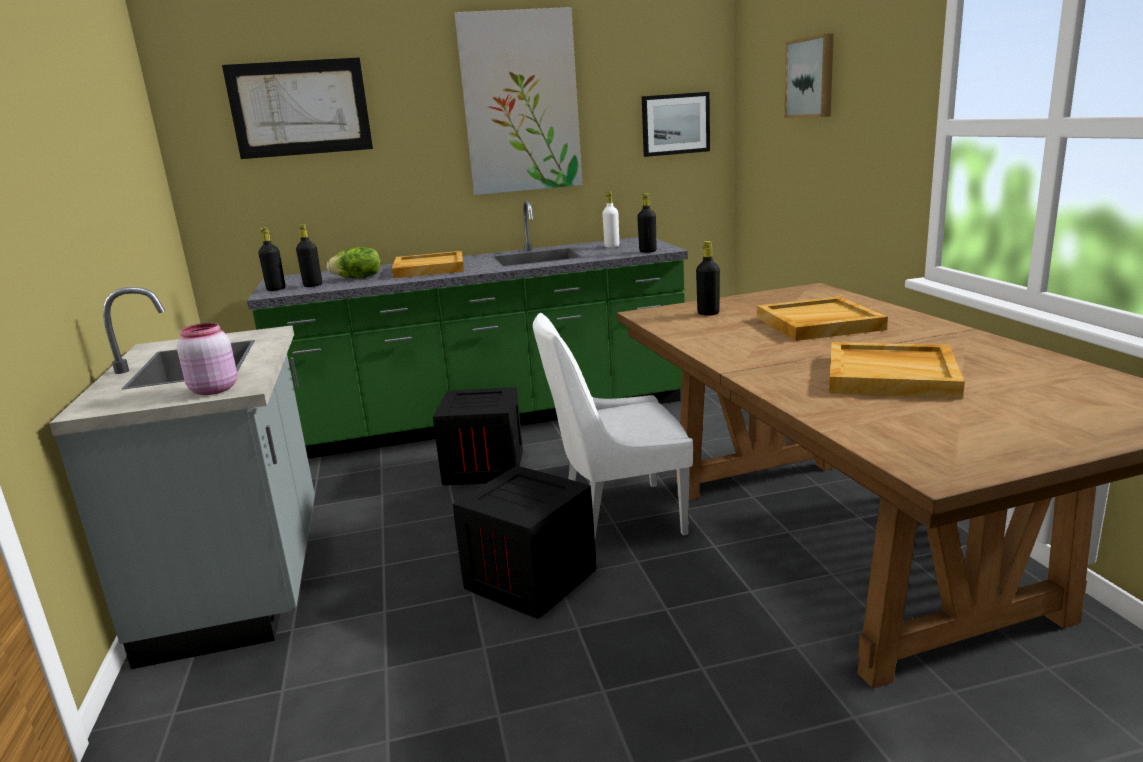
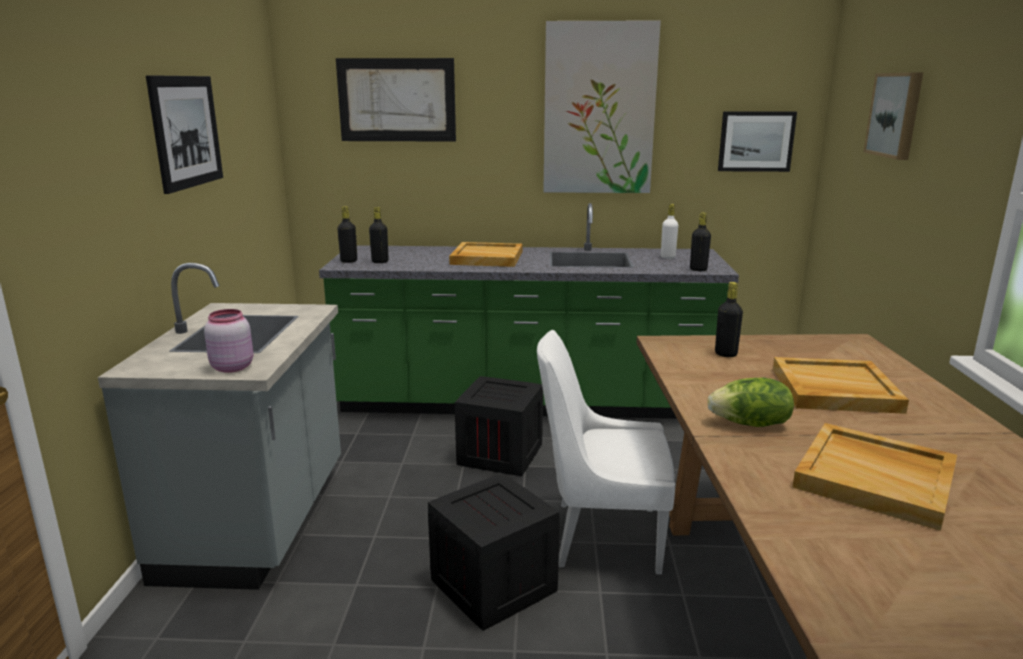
camera: 15 degrees right, 0 degrees up
lettuce [327,247,381,278] -> lettuce moved to [707,378,794,427]
none -> picture [146,75,223,194]

